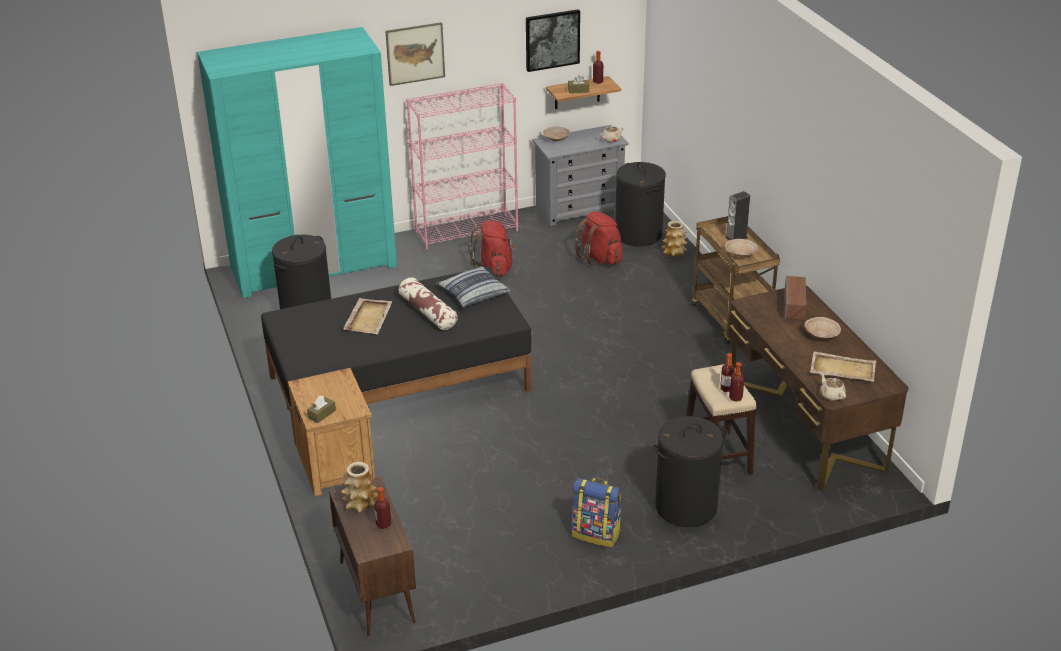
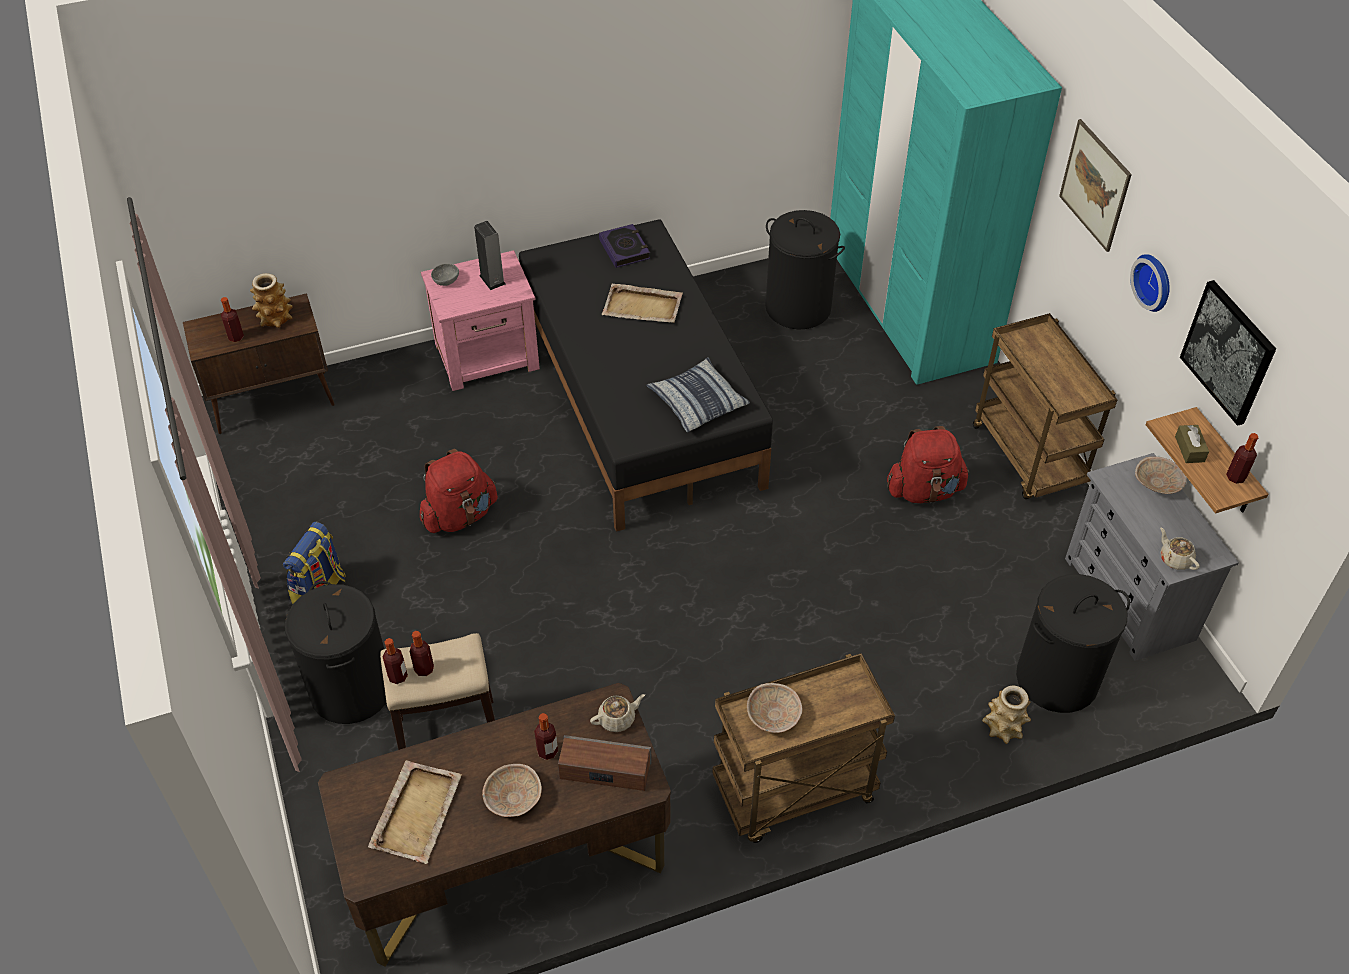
camera: 90 degrees right, 15 degrees up
brown nightstand [288,368,375,497] -> pink nightstand [421,250,540,391]
brown tissue box [307,396,336,423] -> grey bowl [431,263,459,286]
pillow [399,277,458,330] -> none
pink bookcase [406,83,518,249] -> brown cart [973,313,1117,500]
red backpack [574,211,622,266] -> red backpack moved to [420,449,498,533]
speaker [725,191,750,240] -> speaker moved to [474,221,506,290]
beige teapot [820,372,846,401] -> beige teapot moved to [590,694,645,732]
none -> bottle [534,713,558,760]
none -> book [599,224,650,268]
none -> wall clock [1130,254,1170,312]

